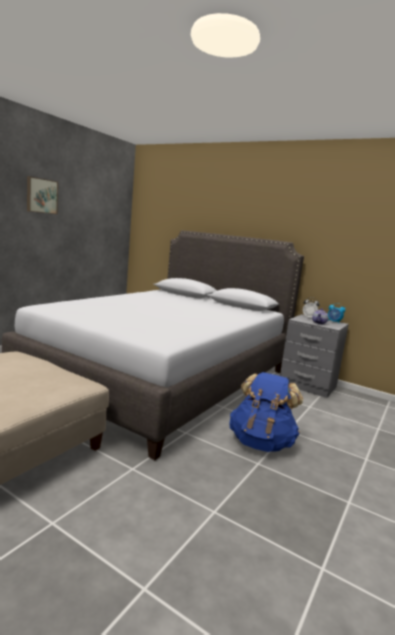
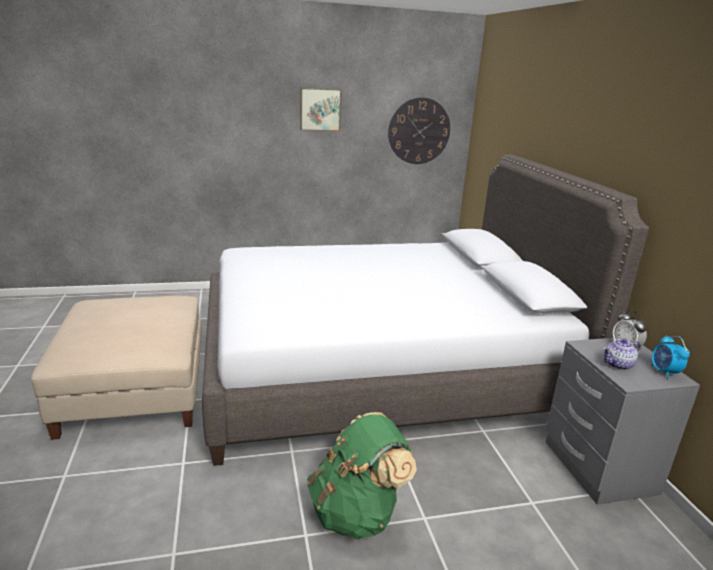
camera: 45 degrees right, 10 degrees up
blue backpack [229,372,303,452] -> green backpack [307,412,417,539]
none -> wall clock [388,97,450,164]

